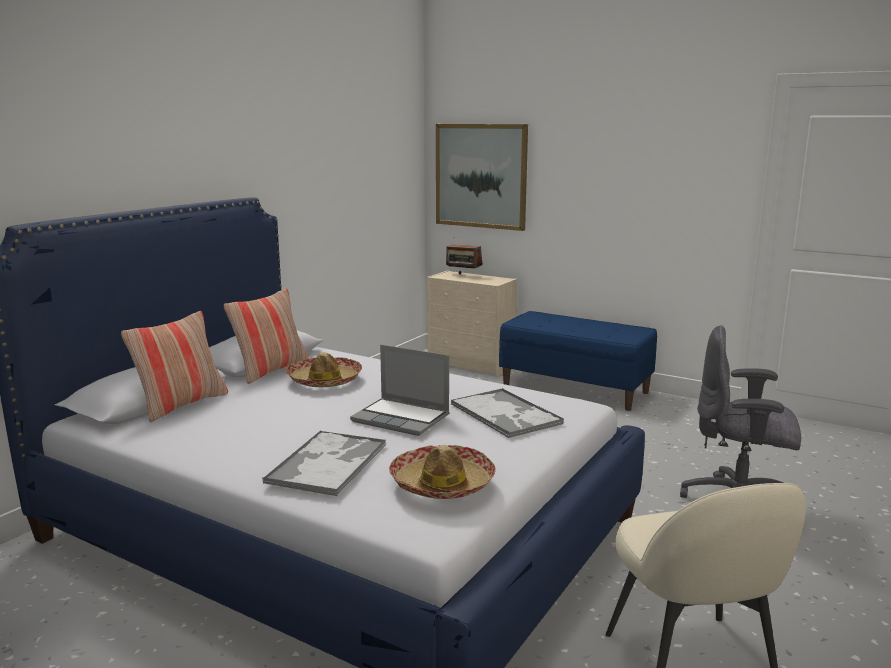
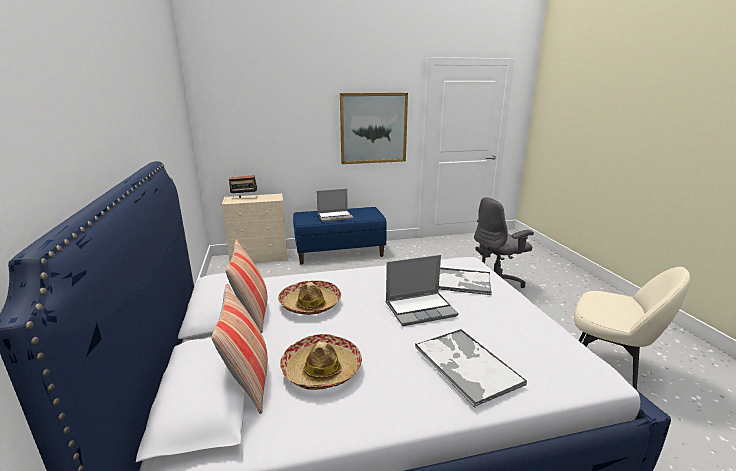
camera: 45 degrees left, 5 degrees up
hat [389,445,496,499] -> hat moved to [280,334,362,390]
picture [436,124,528,231] -> picture moved to [340,93,408,164]
none -> laptop [317,189,354,222]

